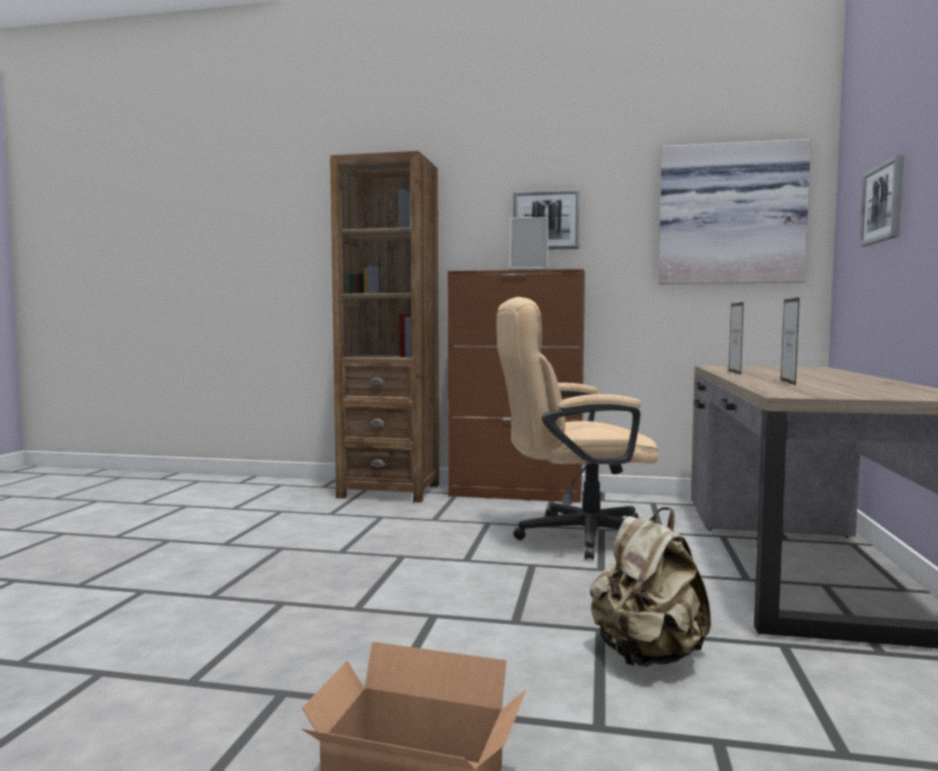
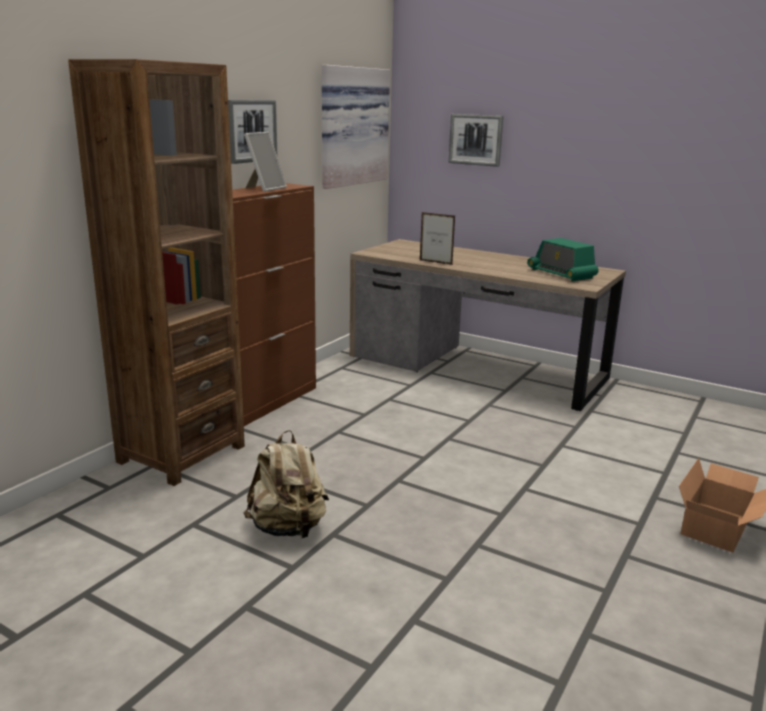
camera: 70 degrees left, 15 degrees up
beige office chair [496,297,659,559] -> none
beige backpack [590,507,711,667] -> beige backpack moved to [243,430,329,539]
picture frame [781,297,800,385] -> none
none -> radio [527,238,599,282]

